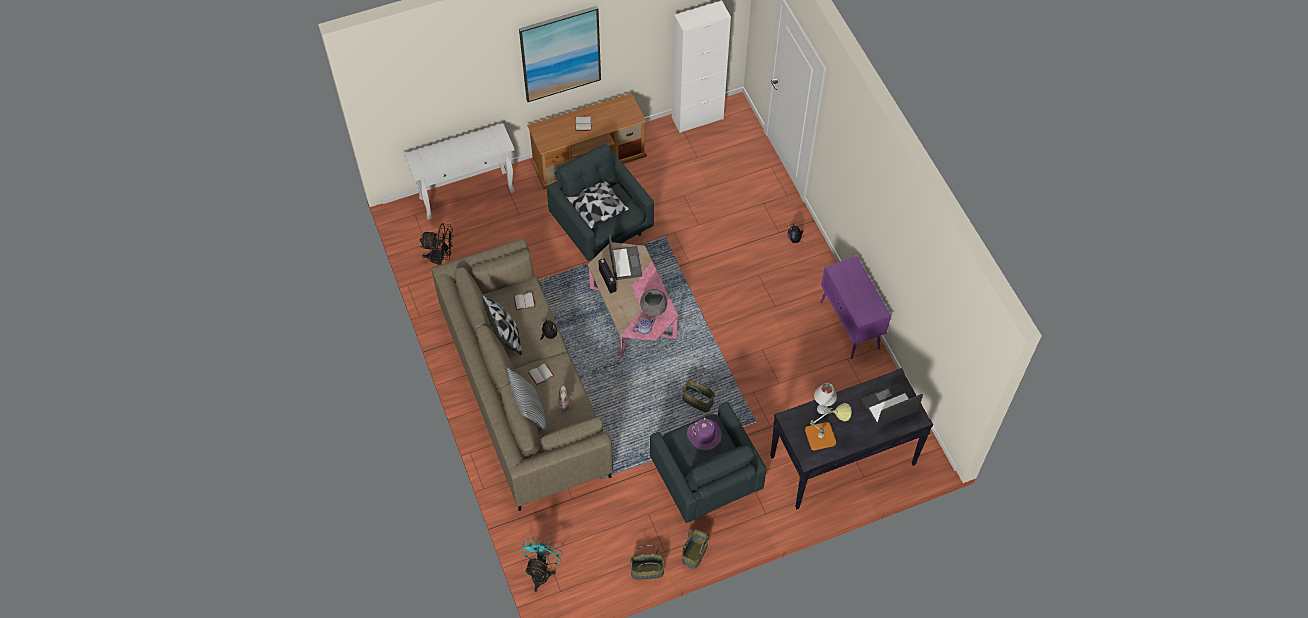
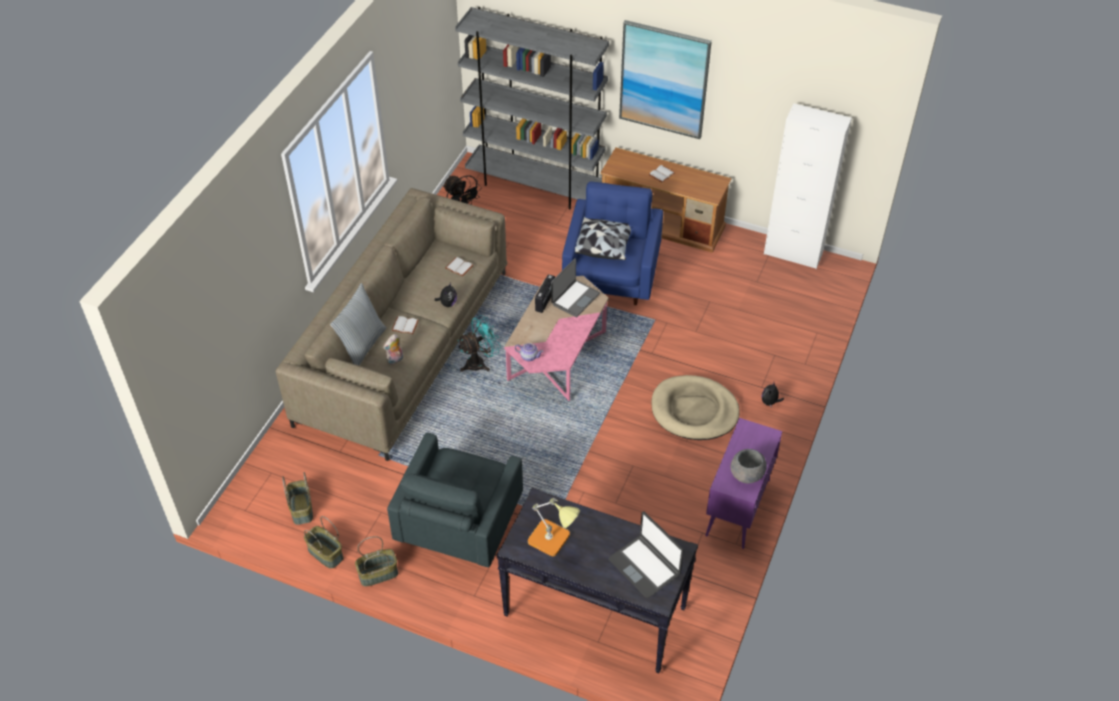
camera: 45 degrees right, 10 degrees down
white console table [404,123,515,220] -> grey bookcase [455,7,609,210]
pillow [482,295,522,355] -> none
turquoise fan [521,538,563,592] -> turquoise fan moved to [457,315,501,372]
grey armchair [547,144,654,261] -> blue armchair [562,181,663,305]
grey bowl [640,289,667,317] -> grey bowl moved to [731,449,767,484]
basket [682,372,715,412] -> basket moved to [282,472,313,525]
purple hat [687,417,722,450] -> none
white table lamp [814,383,837,414] -> none
laptop [861,383,923,427] -> laptop turned 150 degrees counterclockwise [609,512,684,598]
none -> beige dog bed [651,375,740,440]

